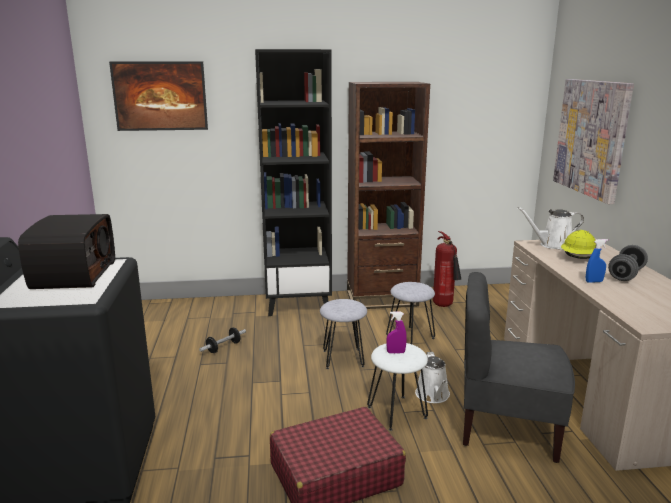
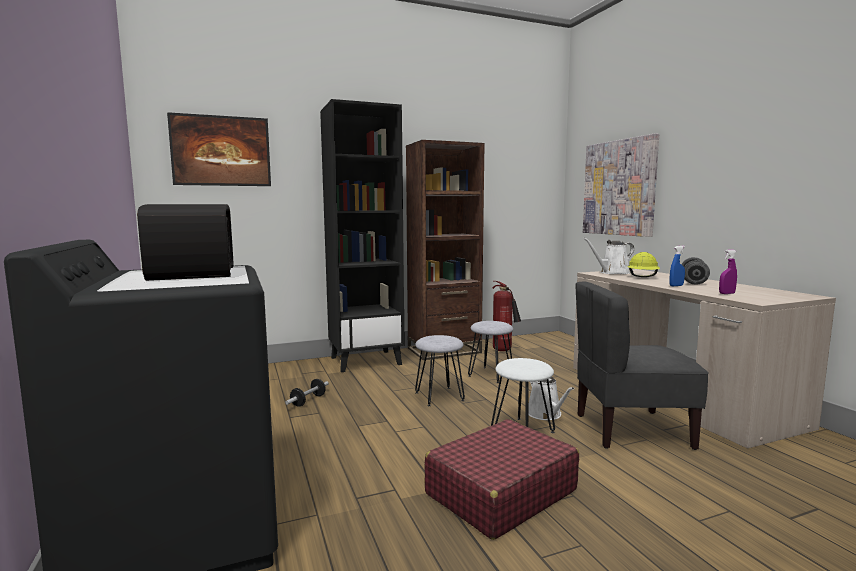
camera: 15 degrees left, 10 degrees down
purple spray bottle [386,311,407,354] -> purple spray bottle moved to [719,250,737,294]

